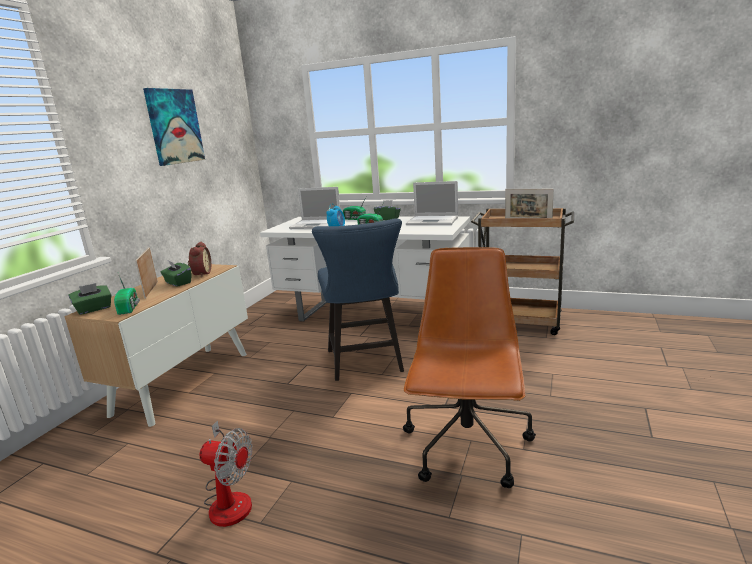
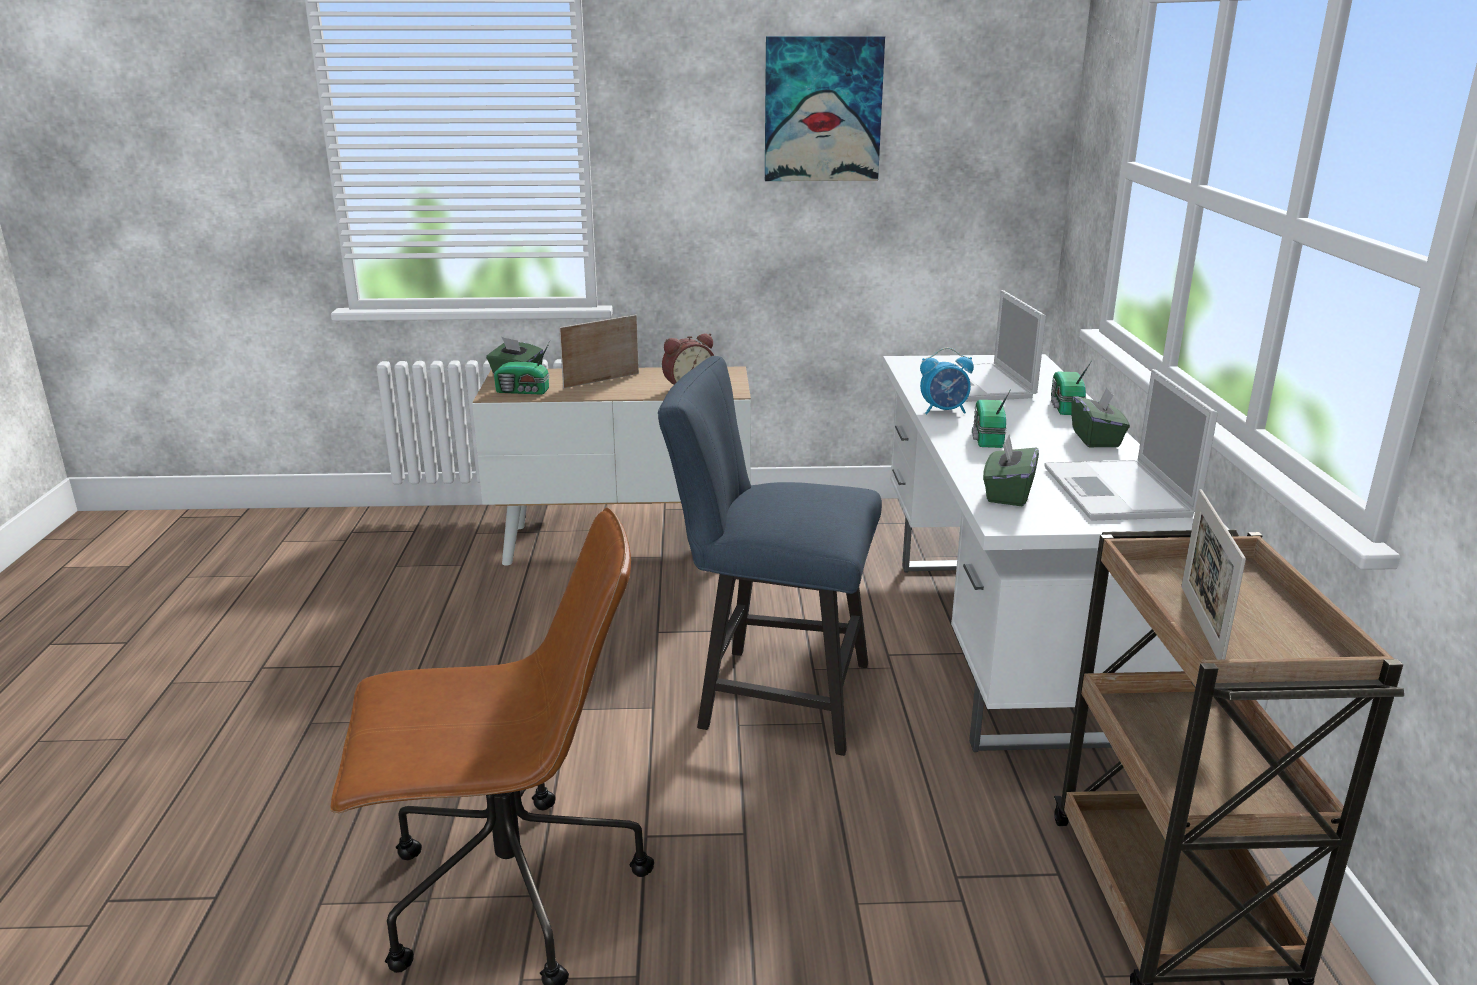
camera: 65 degrees right, 5 degrees up
radio [114,273,140,315] -> radio turned 45 degrees clockwise [494,341,550,395]
green tissue box [161,261,191,287] -> green tissue box moved to [983,435,1039,506]
fan [199,420,252,527] -> none
blue chair [312,218,404,381] -> blue chair turned 45 degrees clockwise [658,356,882,756]

